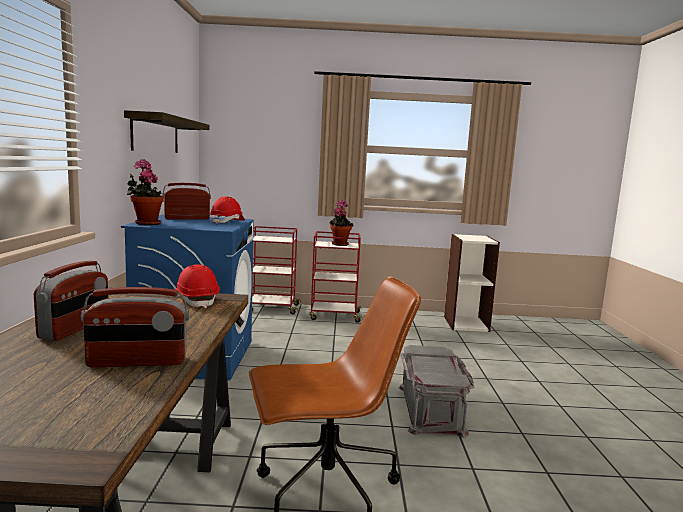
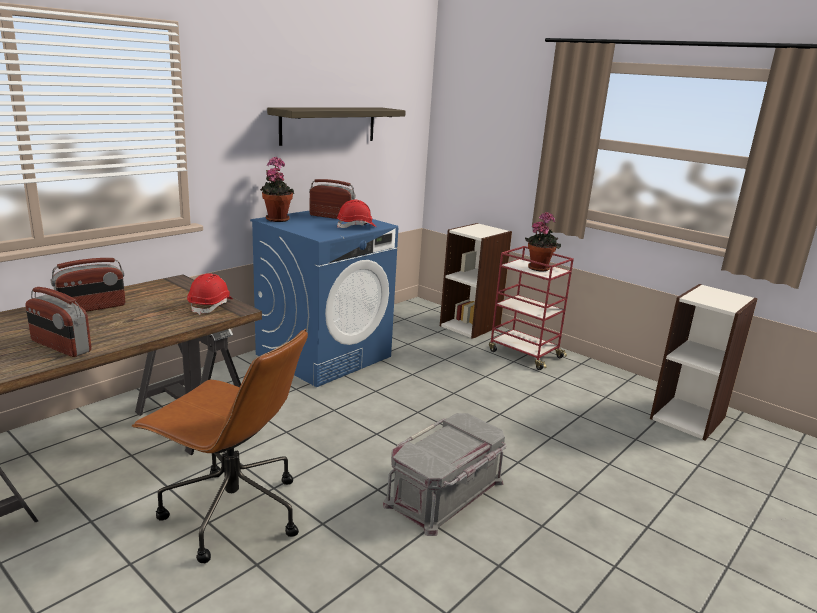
camera: 40 degrees right, 10 degrees up
red cart [252,226,301,314] -> bookcase [440,223,512,339]

